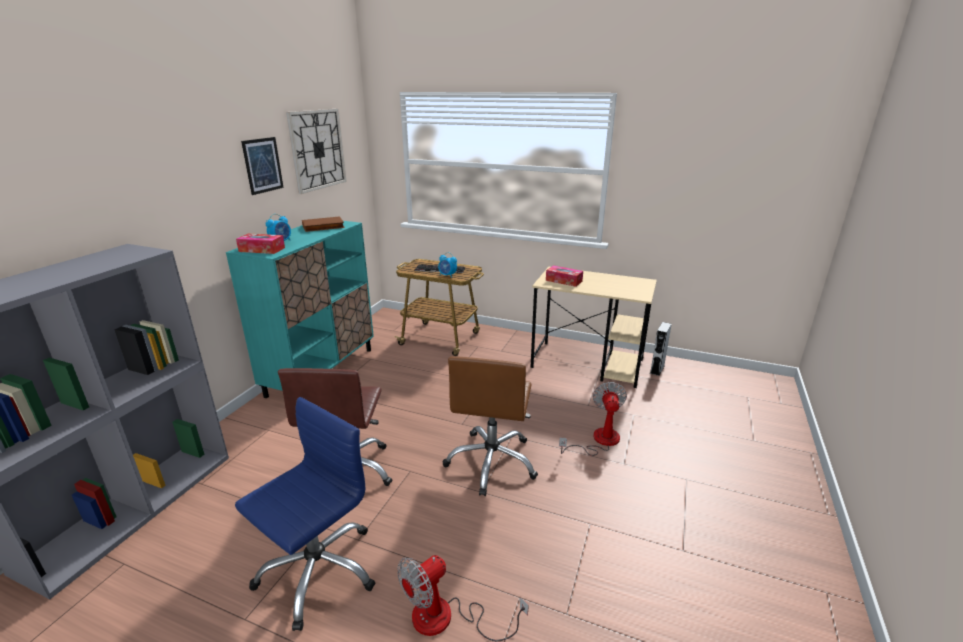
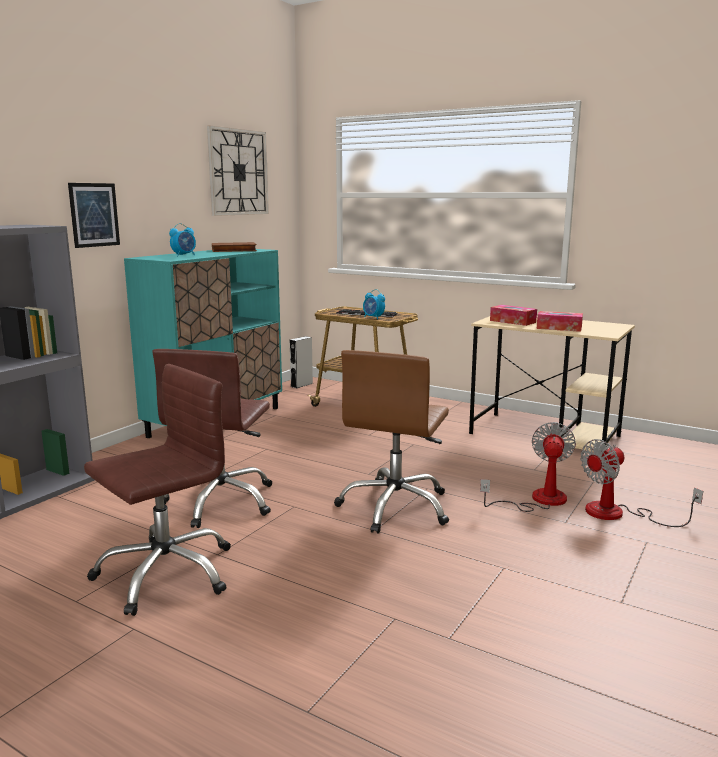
camera: 10 degrees right, 10 degrees down
blue office chair [235,397,375,631] -> brown office chair [84,364,231,616]
tissue box [236,234,285,254] -> tissue box moved to [537,311,583,332]
picture [241,137,284,195] -> picture moved to [68,183,120,248]
fan [397,555,529,641] -> fan moved to [580,439,703,527]
grey speaker [650,322,672,376] -> grey speaker moved to [290,336,313,388]

